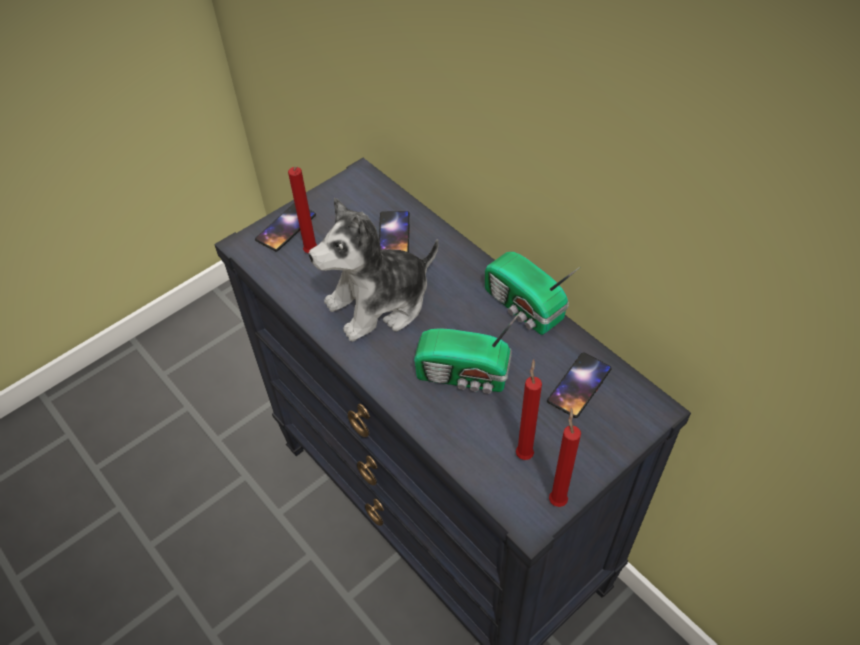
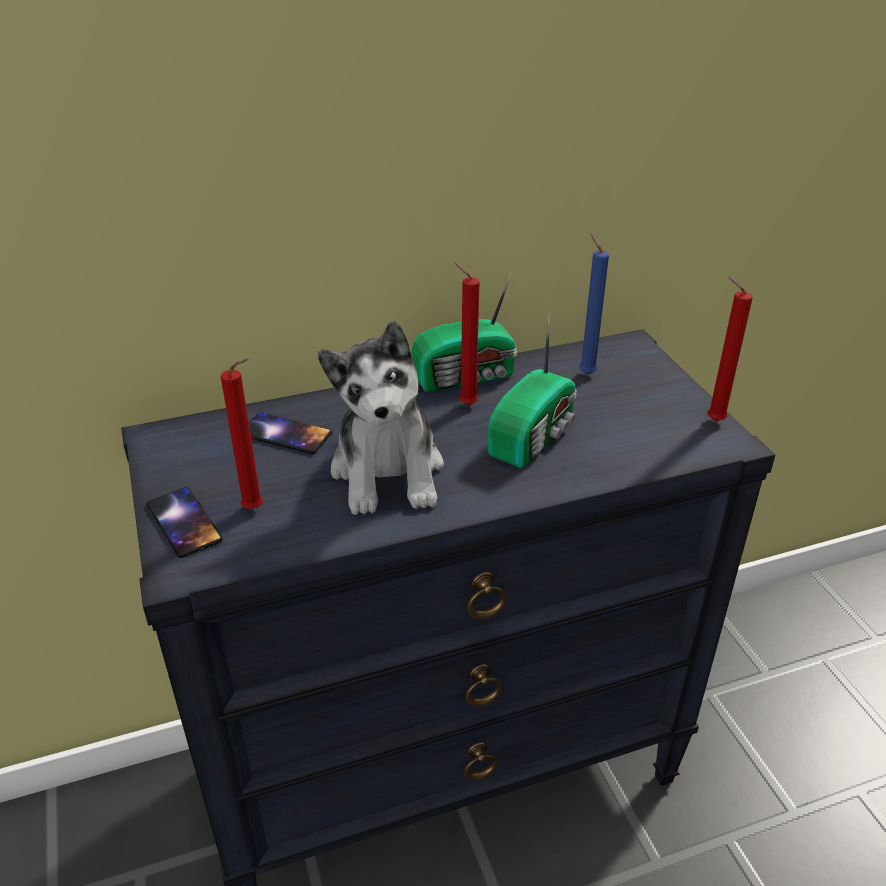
camera: 70 degrees left, 15 degrees down
red candle [516,359,542,460] -> red candle moved to [455,262,480,405]
phone [547,352,612,418] -> blue candle [579,233,609,374]

